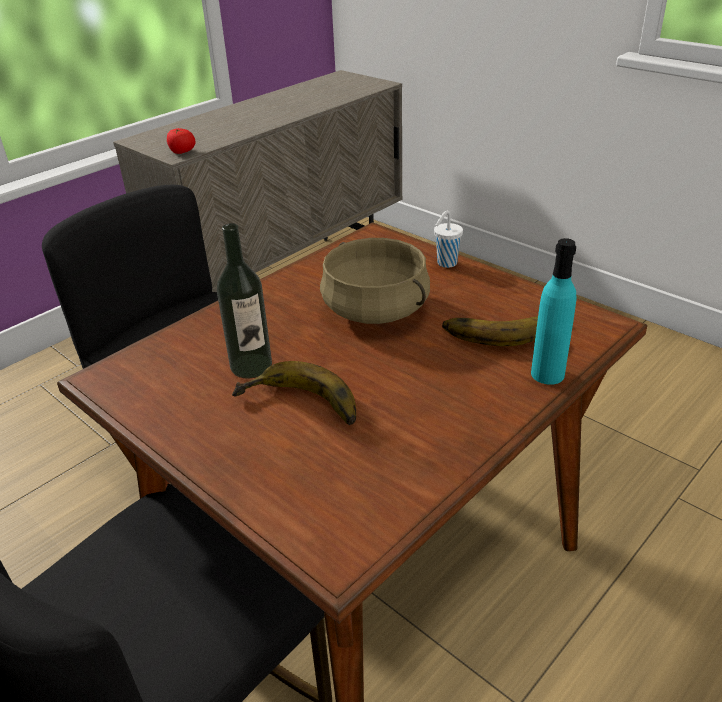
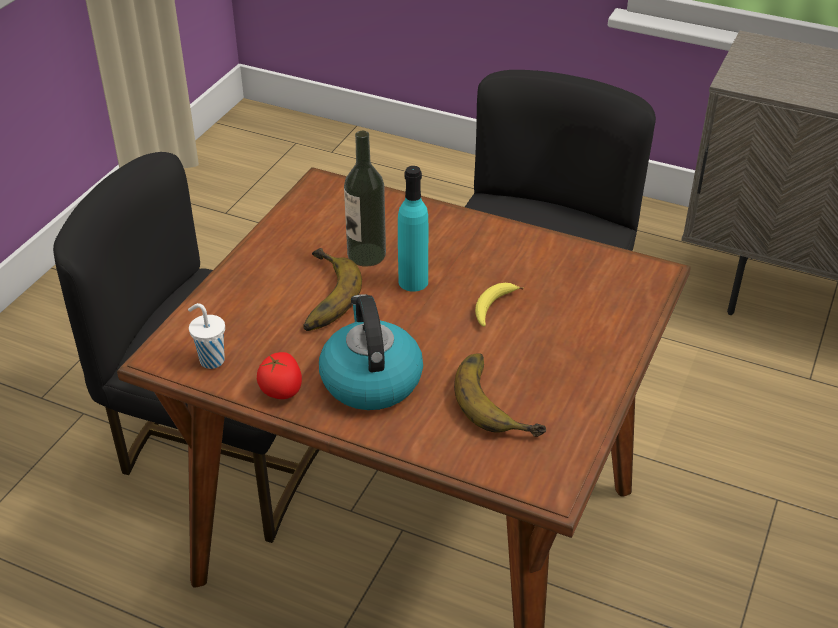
camera: 70 degrees right, 5 degrees up
tomato [167,128,196,154] -> tomato moved to [257,352,302,399]
beige cooking pot [320,238,430,324] -> banana [475,283,523,327]
white cup [434,210,463,268] -> white cup moved to [188,303,225,369]
turquoise bottle [531,238,576,385] -> turquoise bottle moved to [398,166,428,292]
none -> kettle [319,294,423,410]

